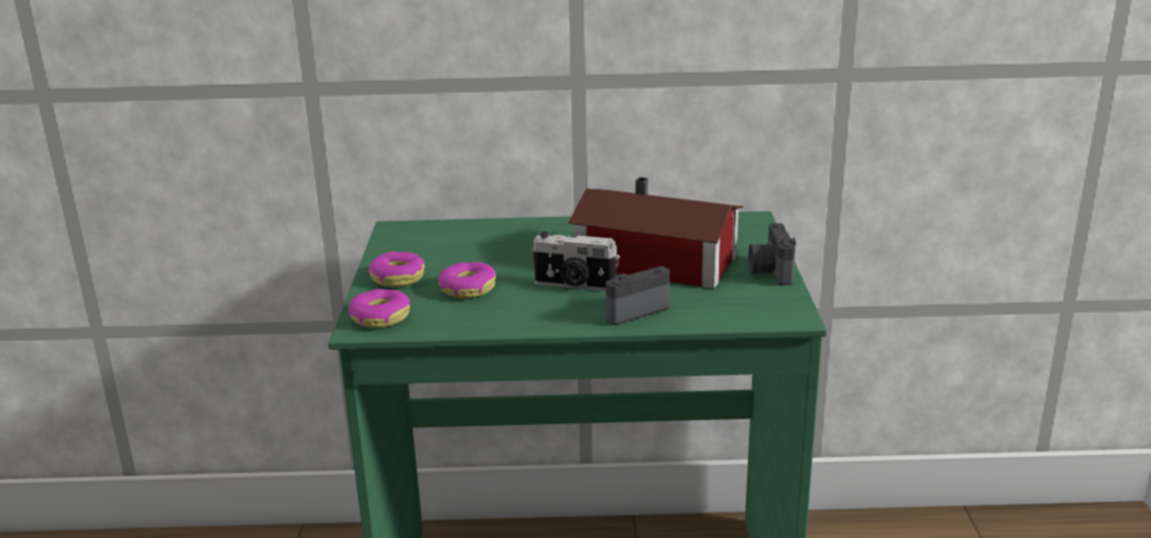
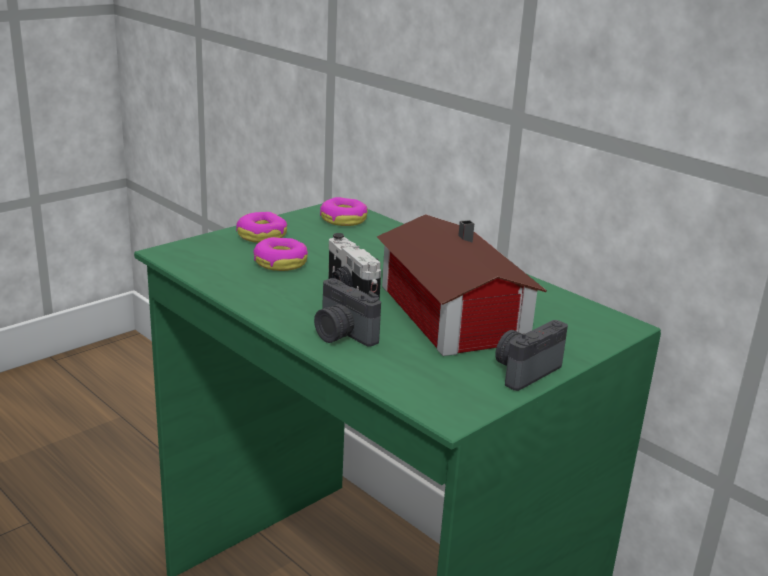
camera: 45 degrees right, 0 degrees up
donut [349,289,410,328] -> donut moved to [320,197,368,226]
camera [606,266,670,325] -> camera turned 150 degrees counterclockwise [314,278,381,347]

